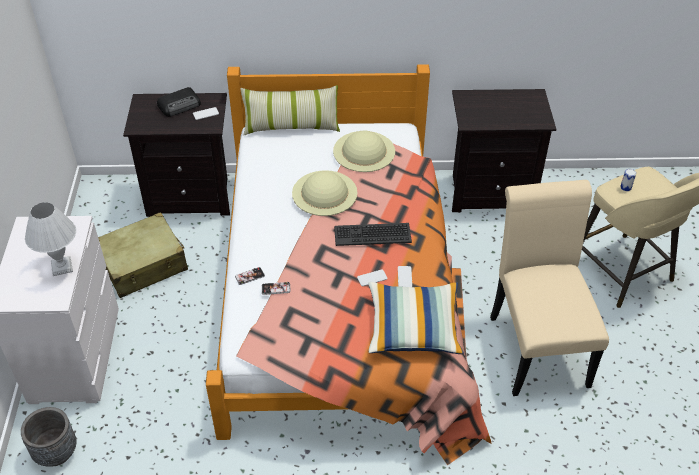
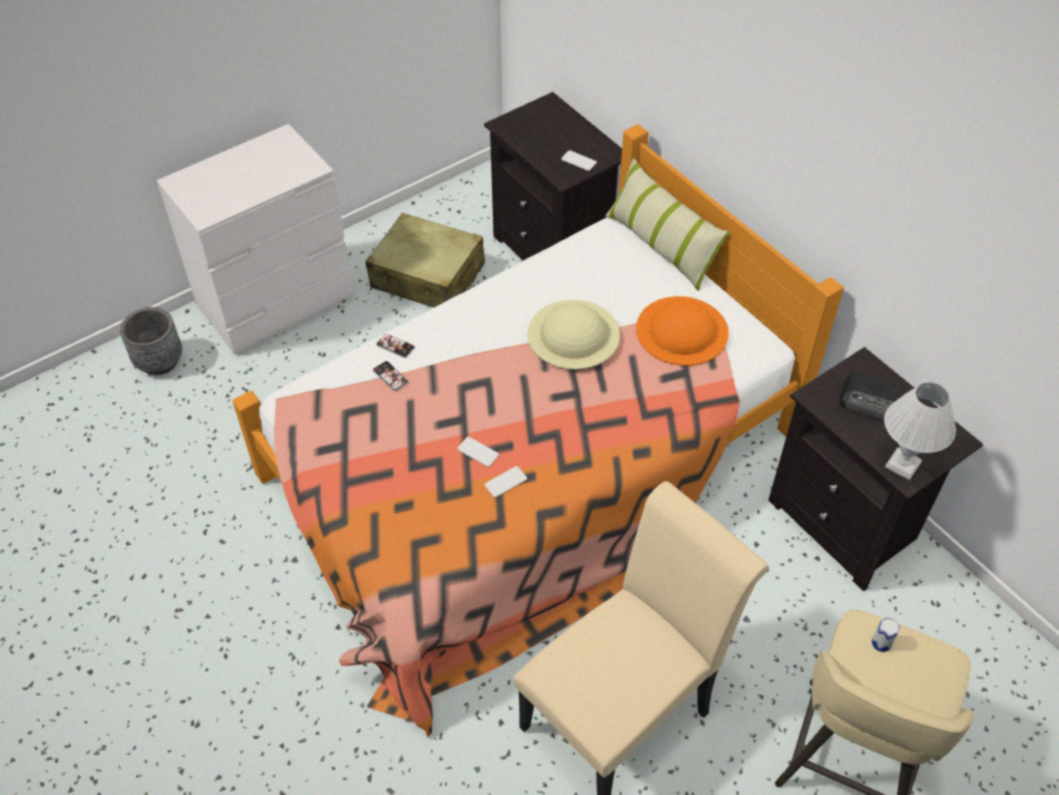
camera: 55 degrees right, 5 degrees up
white table lamp [25,202,76,276] -> white table lamp moved to [884,382,956,480]
radio [157,87,201,117] -> radio moved to [840,373,910,421]
beige hat [333,131,395,172] -> orange hat [636,296,729,366]
keyboard [334,223,412,246] -> none
pillow [368,282,464,354] -> none

